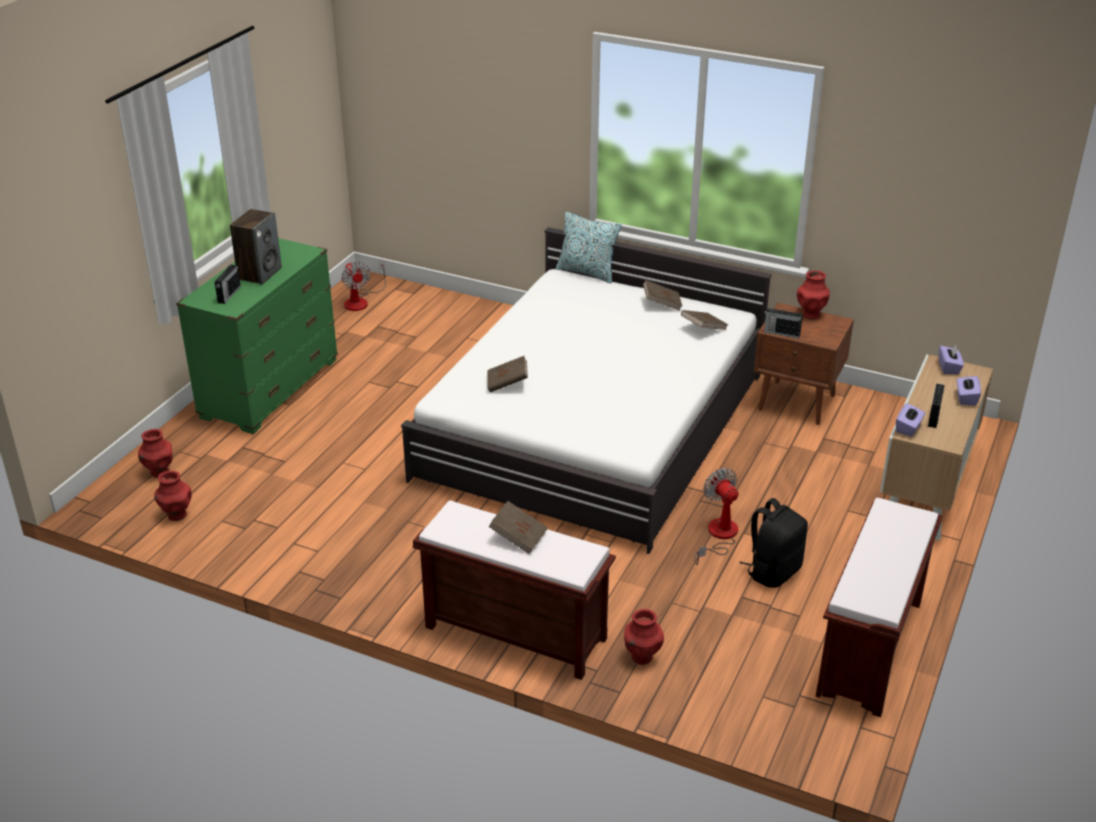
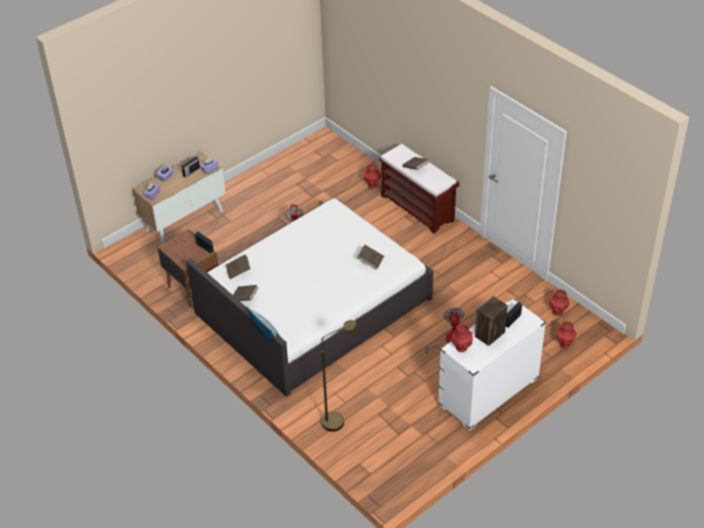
camera: 155 degrees left, 10 degrees up
green dresser [176,238,338,434] -> white dresser [438,298,546,431]
fan [341,260,386,311] -> fan moved to [424,307,464,354]
black backpack [740,498,808,588] -> none
red vase [797,270,830,320] -> red vase moved to [451,323,473,352]
brown bench [816,498,942,717] -> none
none -> brown floor lamp [321,320,357,432]

